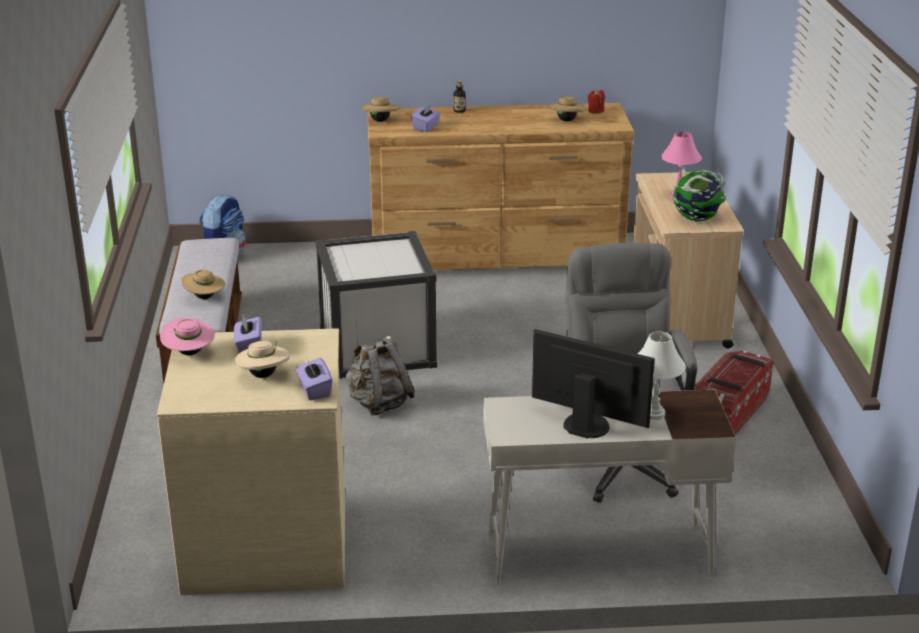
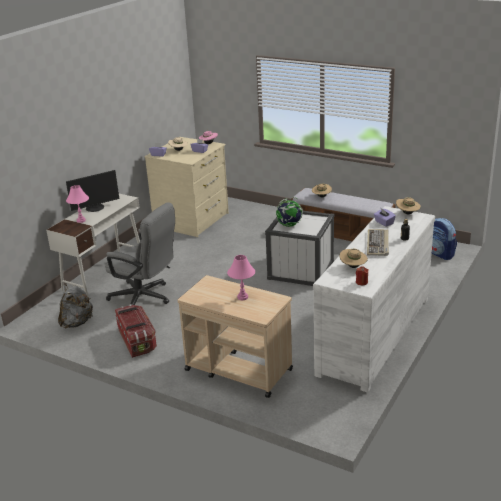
camera: 125 degrees right, 0 degrees up
grey backpack [345,336,415,416] -> grey backpack moved to [58,284,93,328]
brown dresser [368,103,634,270] -> white dresser [313,206,435,392]
white table lamp [638,332,686,420] -> pink table lamp [66,185,89,223]
globe [673,167,726,221] -> globe moved to [276,197,303,227]
none -> keyboard [367,229,389,256]

